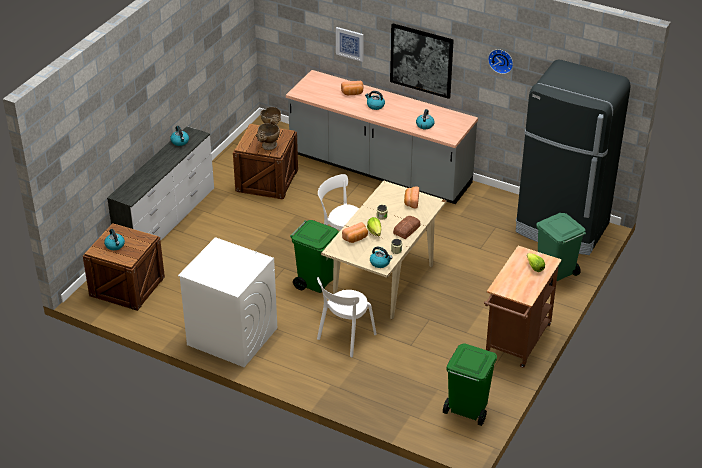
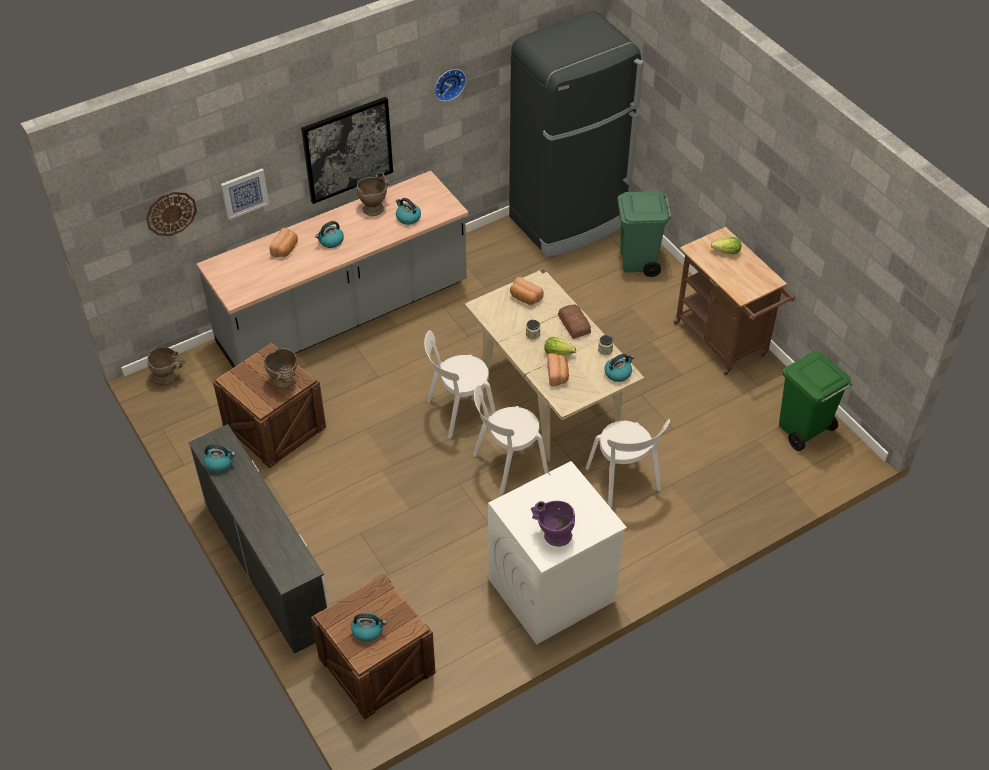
camera: 60 degrees left, 10 degrees up
green trash can [290,220,339,293] -> white chair [473,385,548,494]
none -> wall clock [146,192,197,236]
none -> beige vase [356,172,390,216]
none -> purple vase [531,501,575,547]

